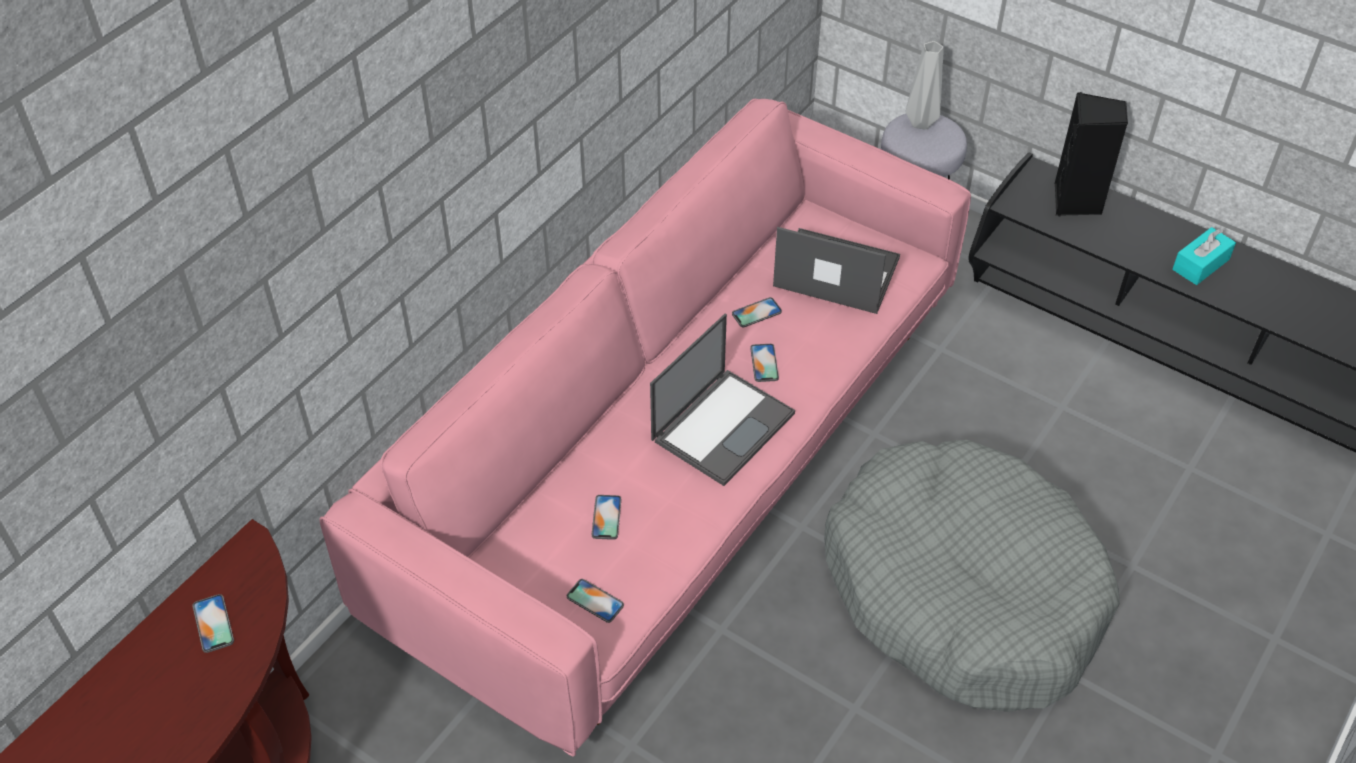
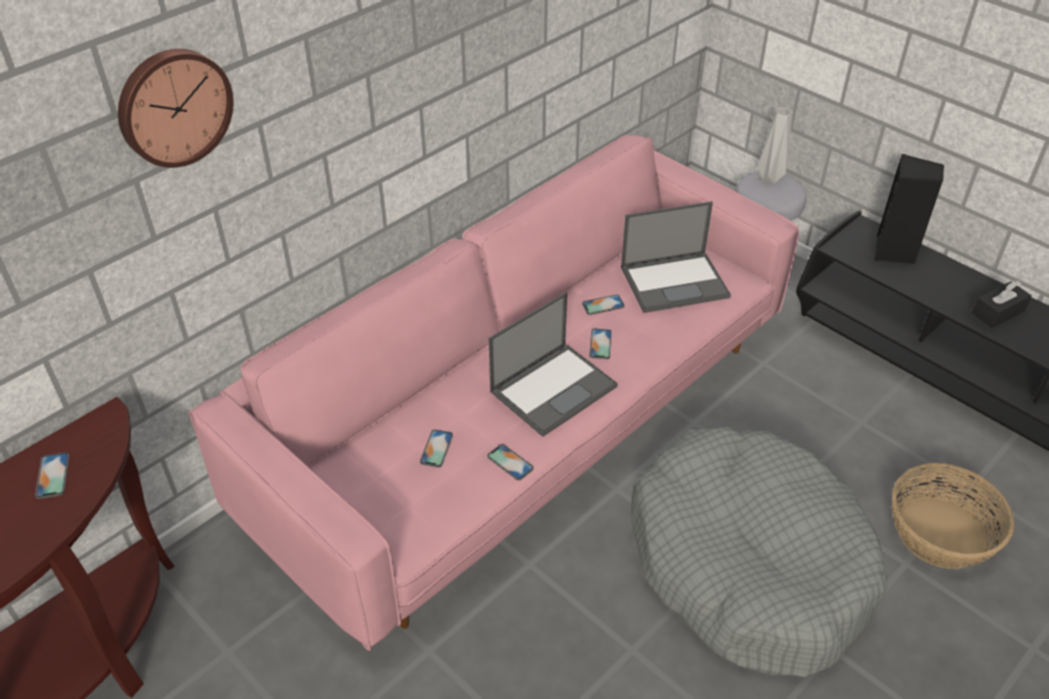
camera: 10 degrees right, 5 degrees down
phone [567,579,624,623] -> phone moved to [487,444,534,481]
laptop [773,227,900,314] -> laptop turned 135 degrees clockwise [621,201,731,313]
turquoise tissue box [1172,227,1236,285] -> black tissue box [972,281,1032,328]
none -> wall clock [118,49,234,168]
none -> basket [892,463,1014,569]

